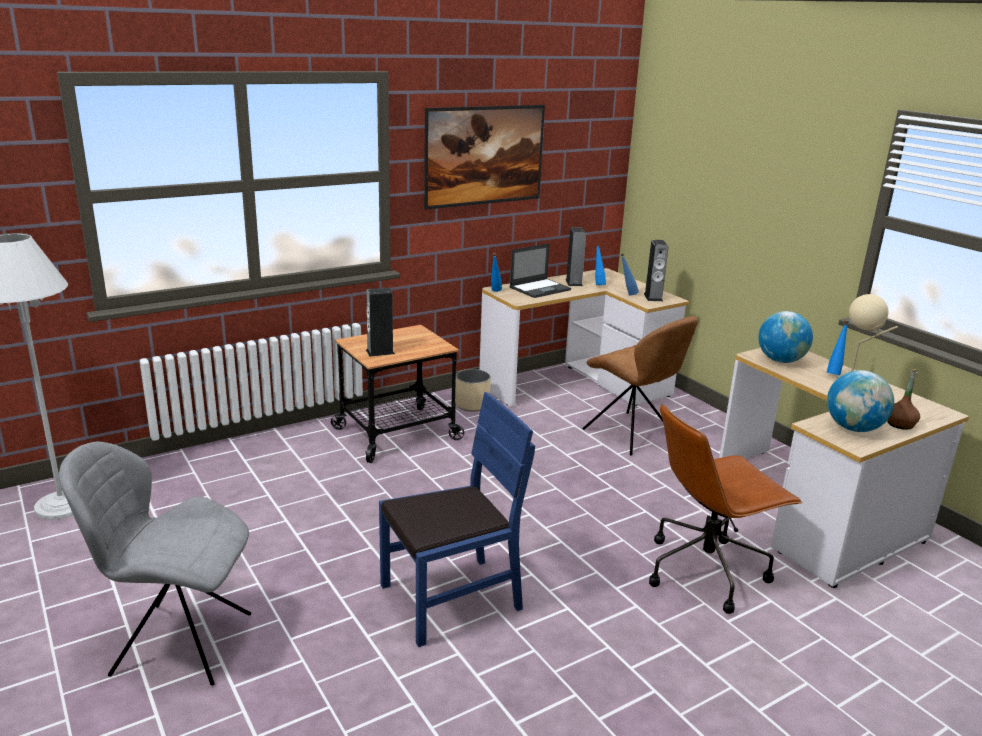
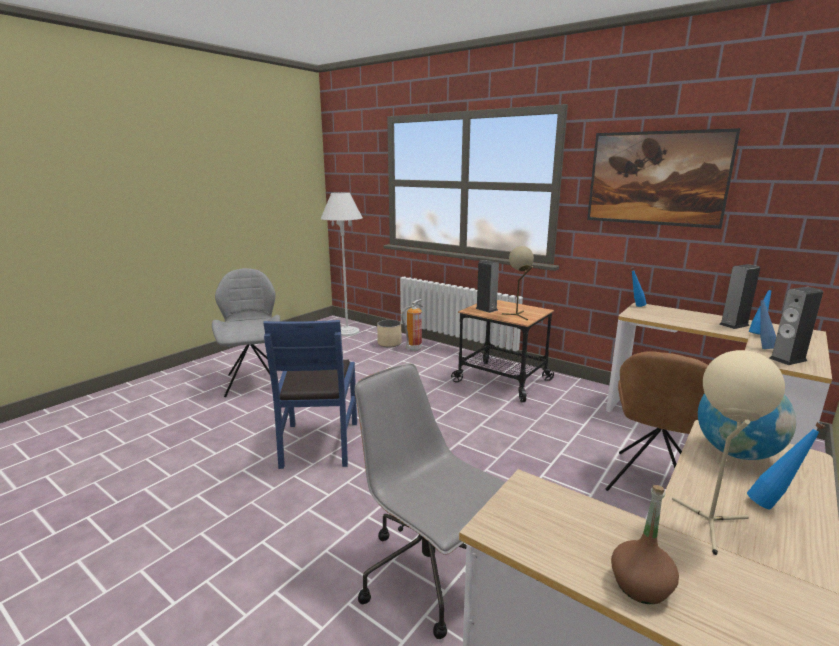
camera: 70 degrees right, 5 degrees down
blue chair [379,392,535,647] -> blue chair turned 45 degrees clockwise [263,320,357,469]
beige planter [455,369,491,412] -> beige planter moved to [377,320,402,348]
laptop [509,243,571,298] -> none
brown office chair [649,404,803,614] -> grey office chair [355,363,506,639]
globe [827,370,894,432] -> none
none -> fire extinguisher [401,299,423,351]
none -> beige table lamp [502,246,534,320]

